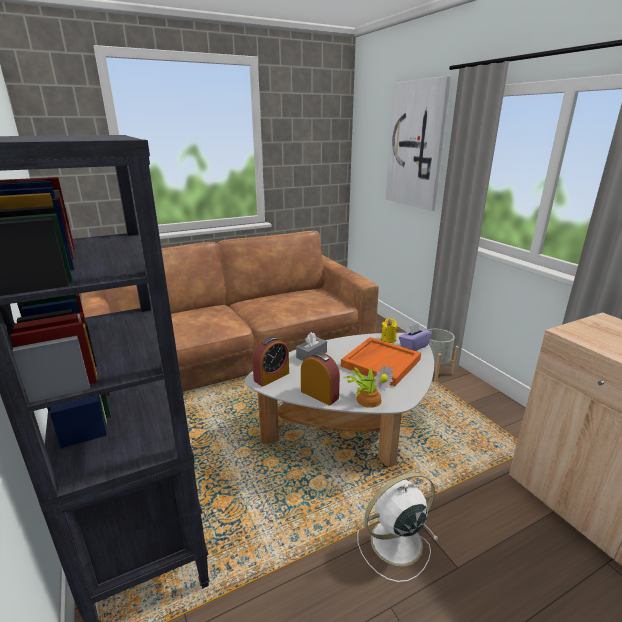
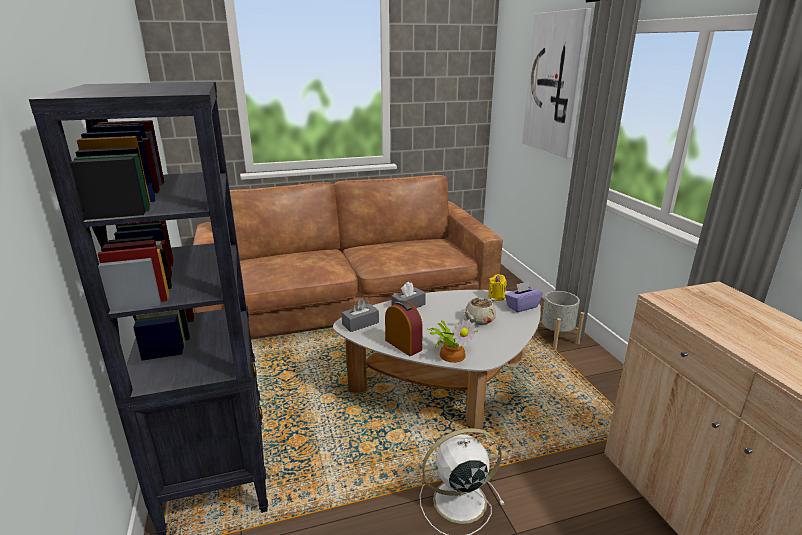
camera: 10 degrees right, 0 degrees up
alarm clock [252,337,289,387] -> grey tissue box [341,299,379,332]
orange tray [341,337,421,386] -> beige teapot [464,297,496,325]

